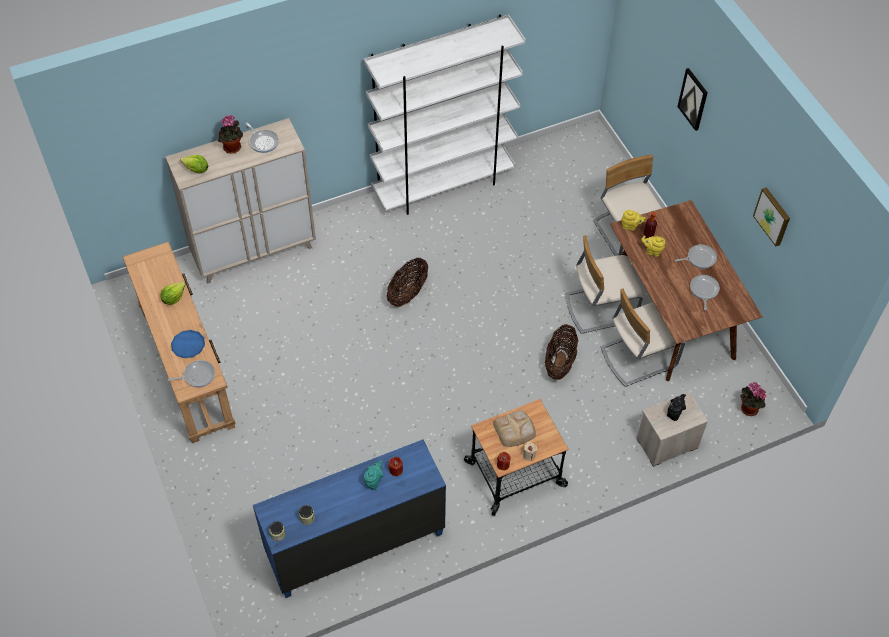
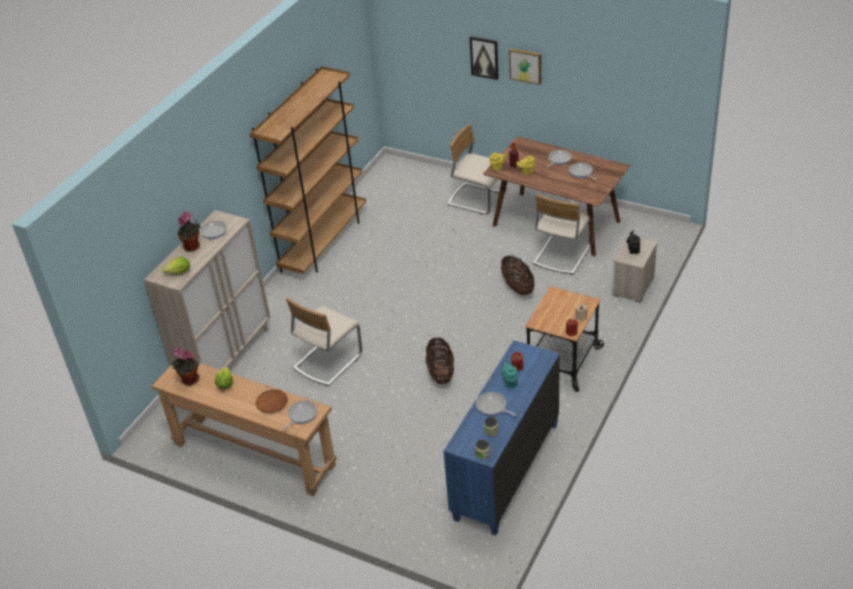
camera: 35 degrees left, 15 degrees down
blue plate [171,330,205,358] -> brown plate [255,389,288,413]
white bookcase [364,14,526,215] -> brown bookcase [249,66,366,274]
basket [387,258,428,307] -> basket moved to [426,338,454,384]
bread [493,410,536,447] -> none
beige chair [565,235,644,334] -> beige chair moved to [286,298,362,386]
potted plant [740,382,766,416] -> potted plant moved to [172,347,199,386]
picture [753,187,790,247] -> picture moved to [509,48,541,85]
none -> frying pan [476,392,516,416]

